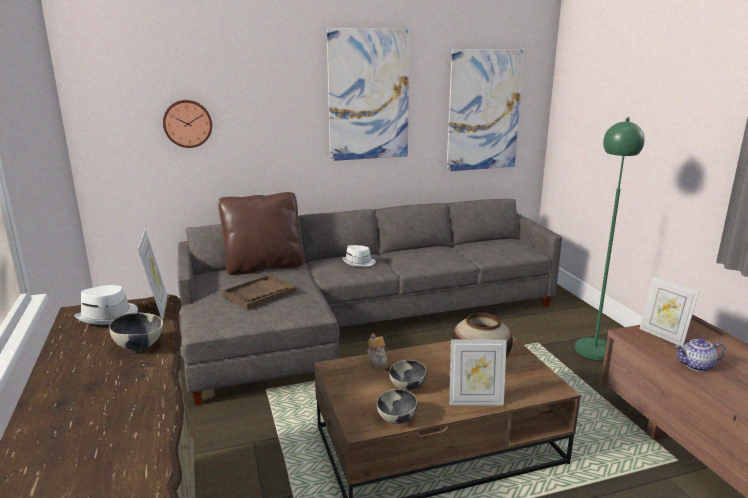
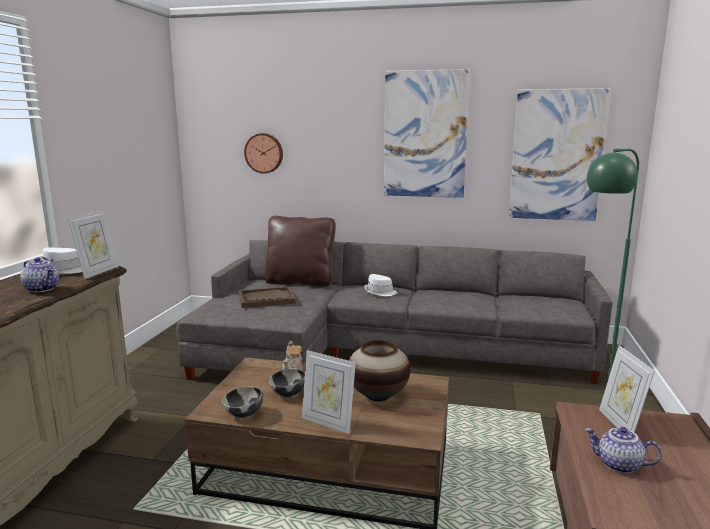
camera: 30 degrees right, 5 degrees down
bowl [109,313,163,351] -> teapot [20,257,59,293]

